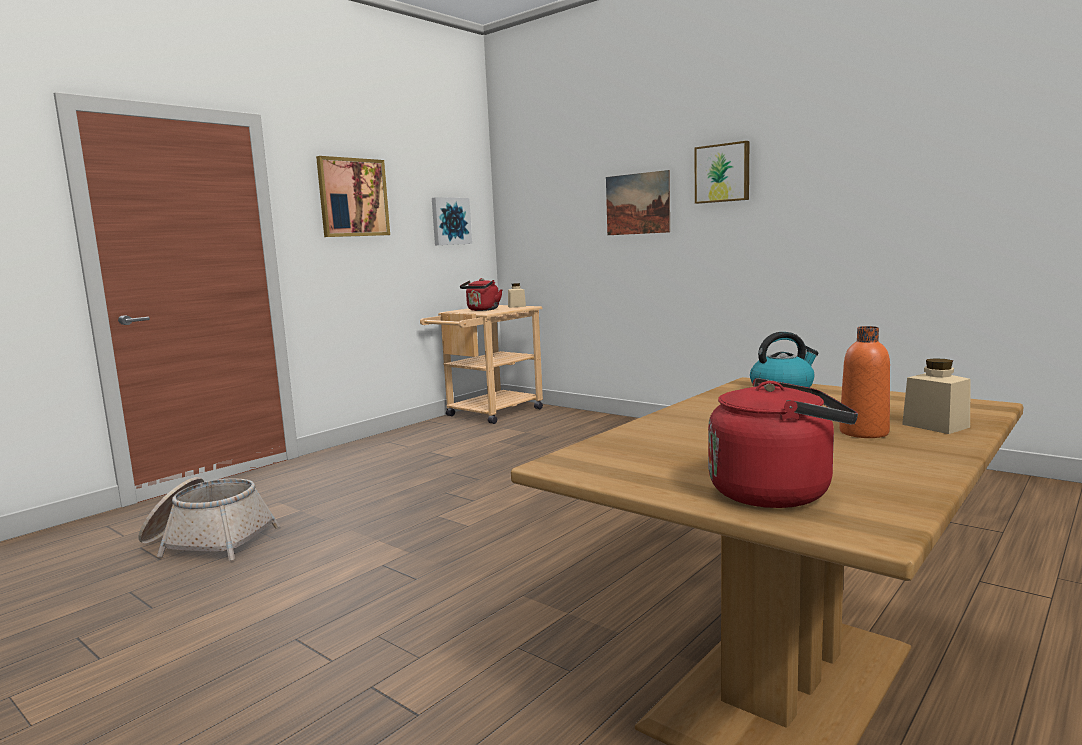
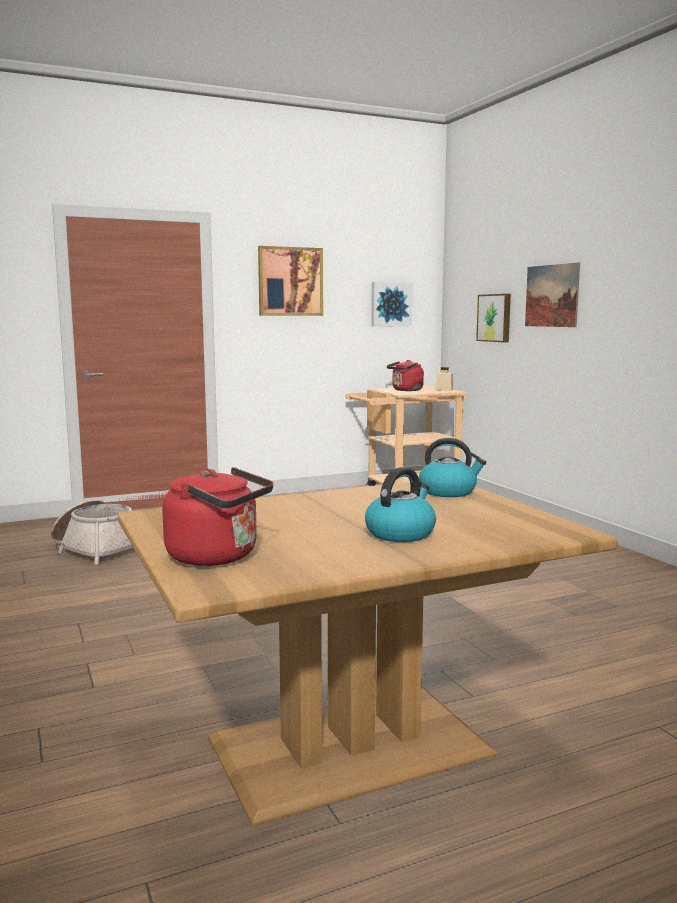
camera: 25 degrees right, 0 degrees up
picture [694,141,749,204] -> picture moved to [476,294,511,342]
orange bottle [839,326,890,438] -> kettle [365,467,436,542]
beige jar [902,358,971,434] -> none

